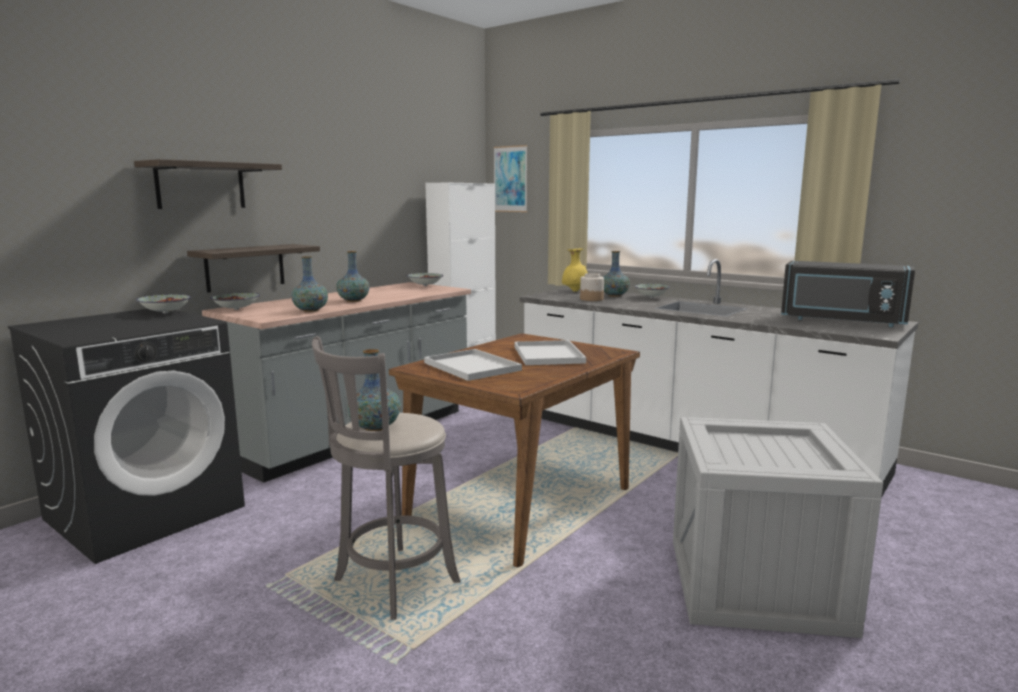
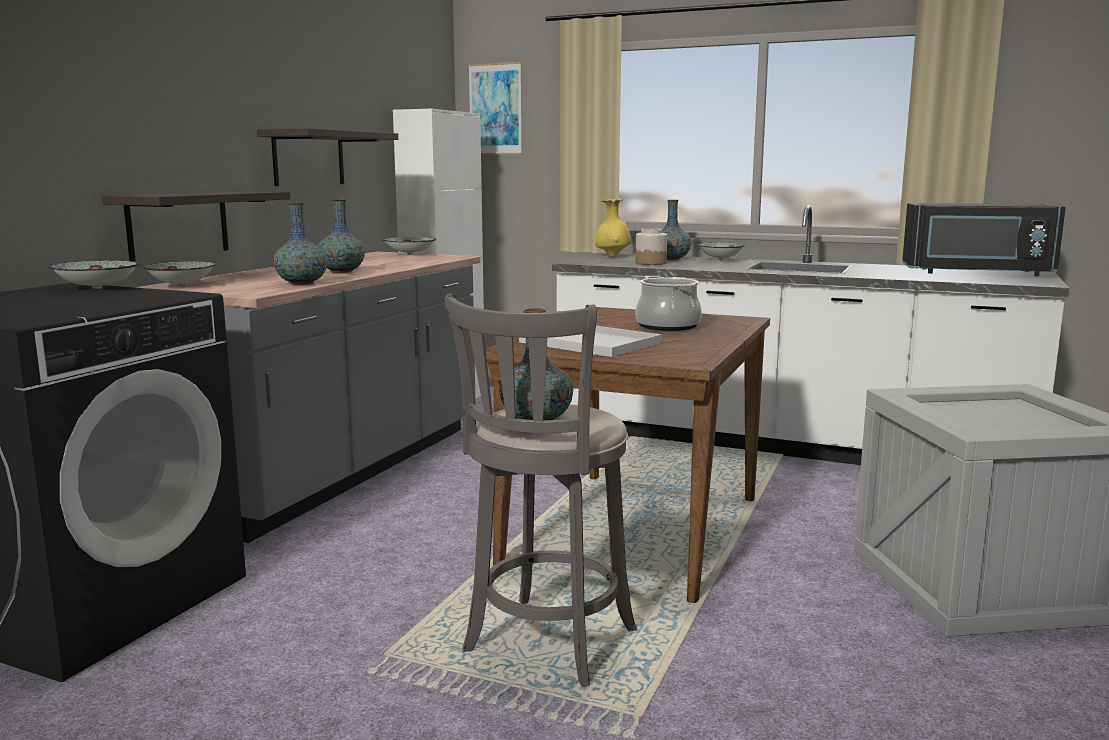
camera: 15 degrees left, 0 degrees up
shelf [134,159,282,209] -> shelf moved to [257,128,398,186]
white tray [515,340,586,365] -> cooking pot [636,276,702,331]

